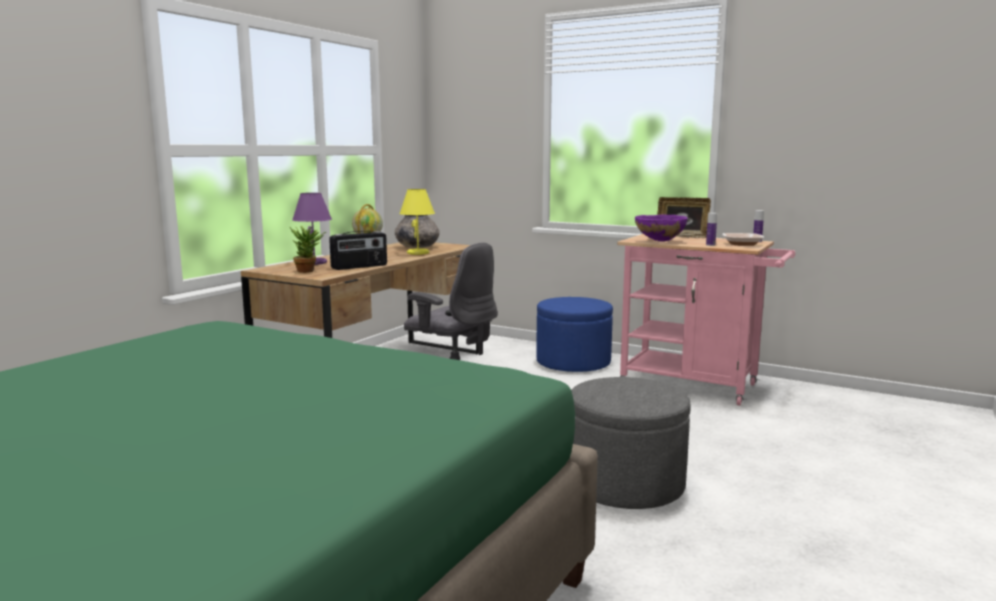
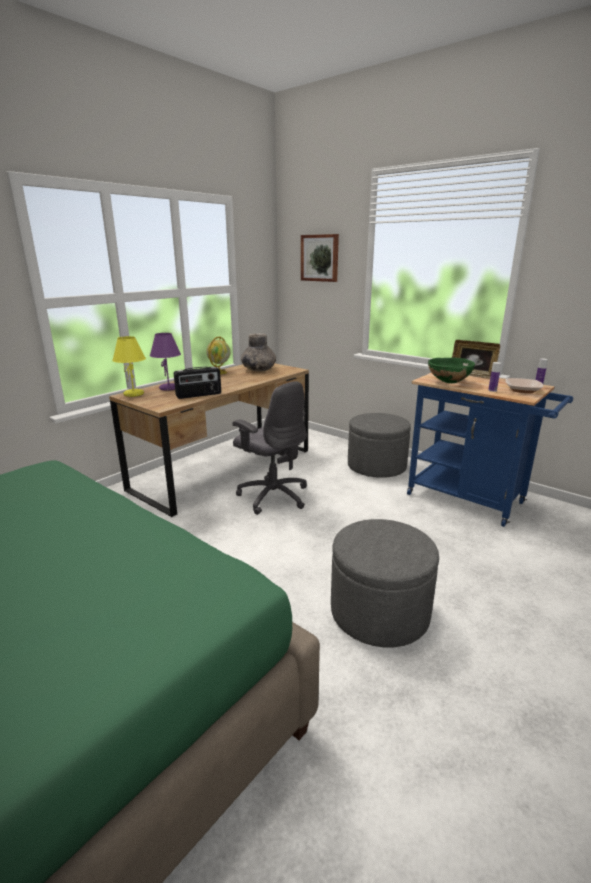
camera: 10 degrees right, 10 degrees up
potted plant [290,226,326,273] -> none
yellow table lamp [399,189,435,255] -> yellow table lamp moved to [112,336,146,397]
blue ottoman [536,297,613,372] -> grey ottoman [348,413,411,478]
pink cart [617,234,795,405] -> blue cart [407,373,573,527]
purple bowl [635,215,688,242] -> green bowl [428,358,475,383]
none -> picture [301,234,339,282]

